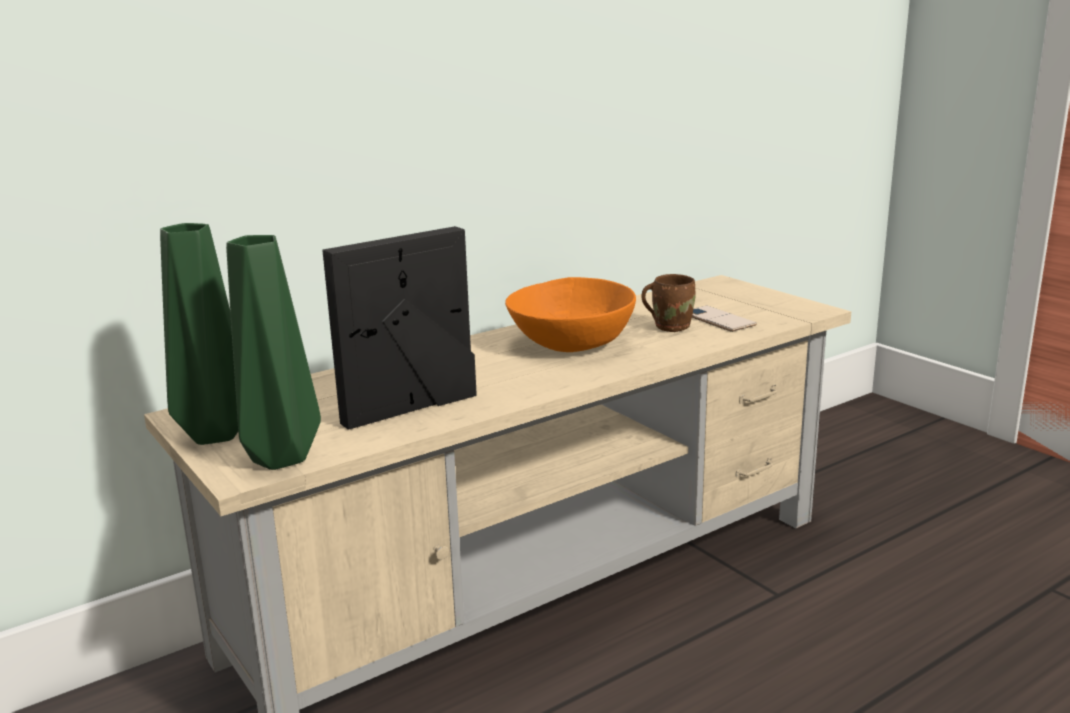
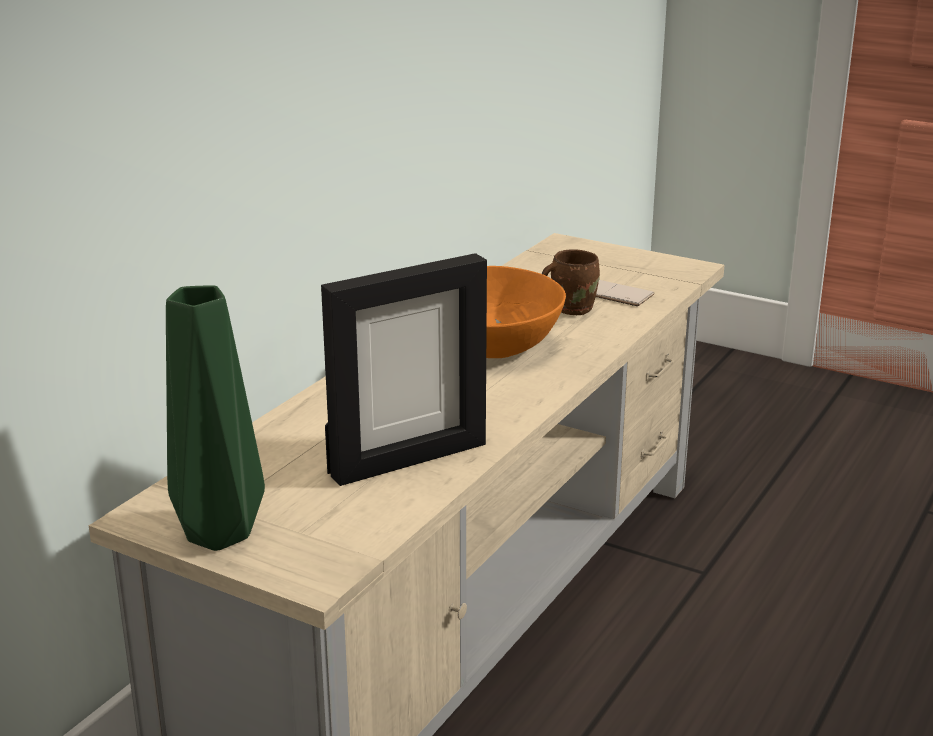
camera: 25 degrees left, 5 degrees up
green vase [226,235,321,470] -> none
picture frame [322,226,477,430] -> picture frame turned 150 degrees counterclockwise [321,253,487,486]

